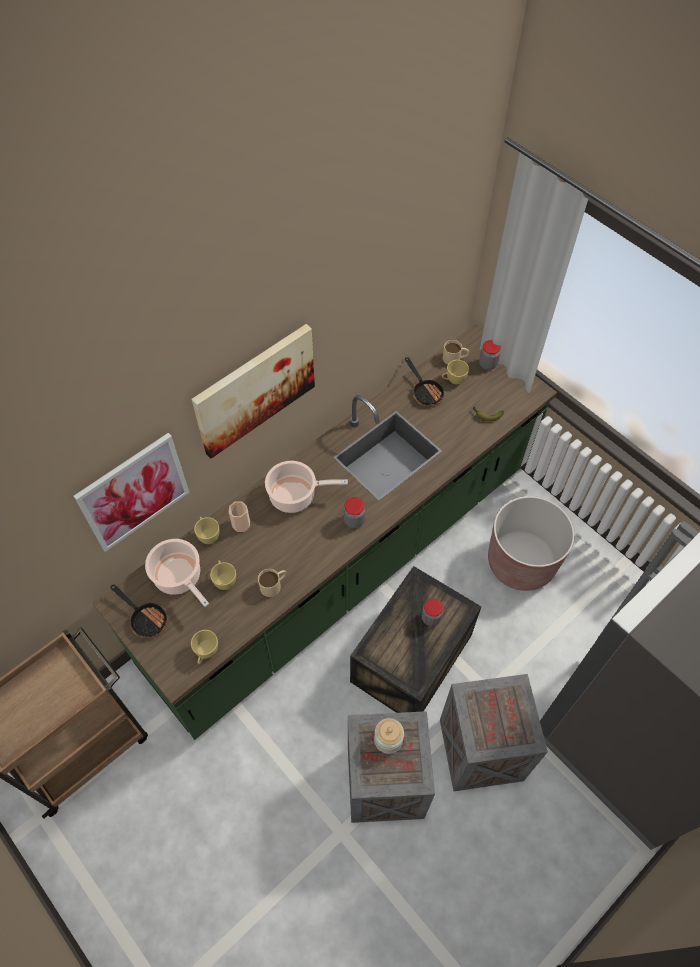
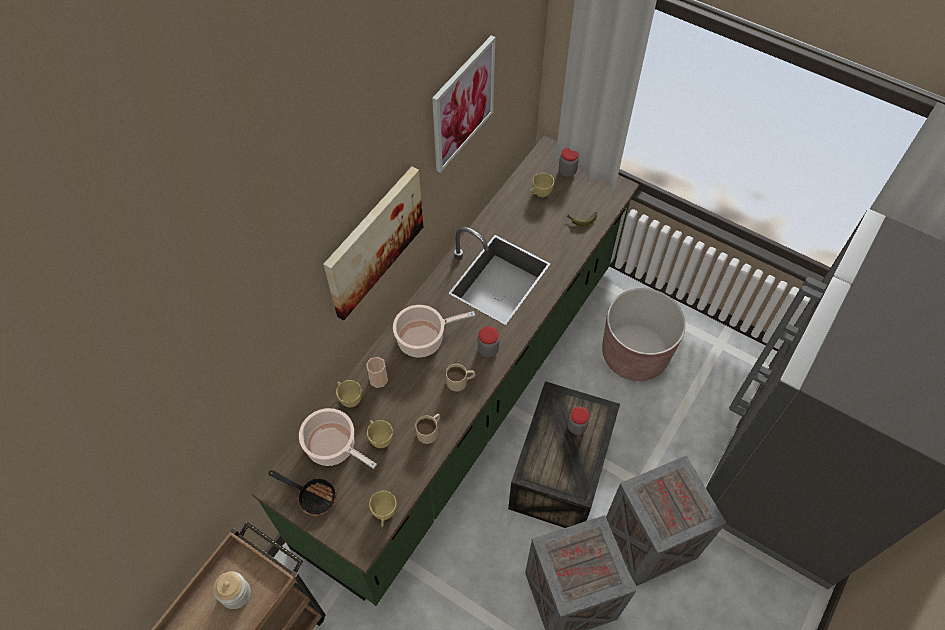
camera: 15 degrees left, 0 degrees up
picture [74,433,189,552] -> picture moved to [432,35,495,173]
jar [374,718,404,754] -> jar moved to [213,571,251,609]
frying pan [405,357,446,406] -> none
beige mug [443,340,469,364] -> beige mug moved to [446,364,476,391]

